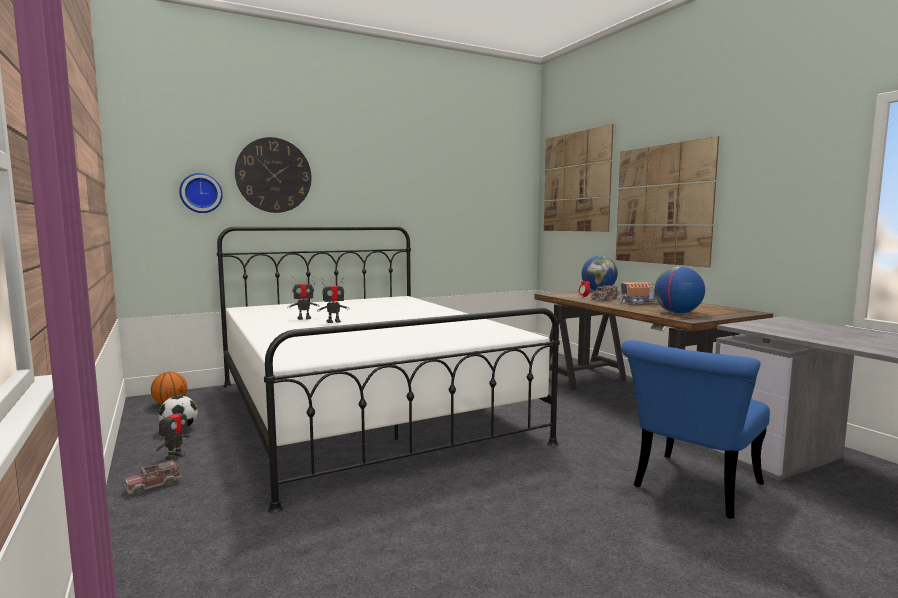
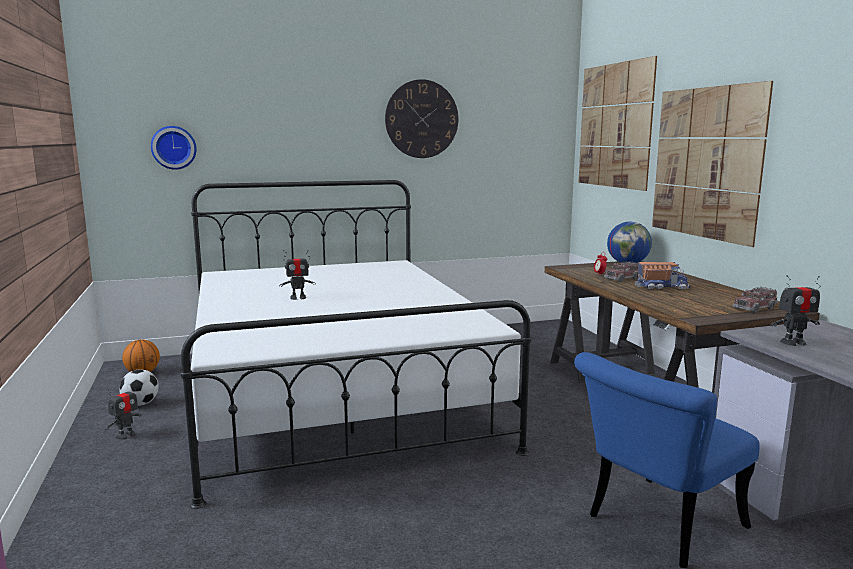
camera: 10 degrees right, 5 degrees up
toy truck [124,459,182,496] -> toy truck moved to [733,287,779,313]
wall clock [235,137,312,213] -> wall clock moved to [385,79,458,158]
toy robot [288,276,320,320] -> toy robot moved to [771,275,820,346]
globe [654,267,705,313] -> none

